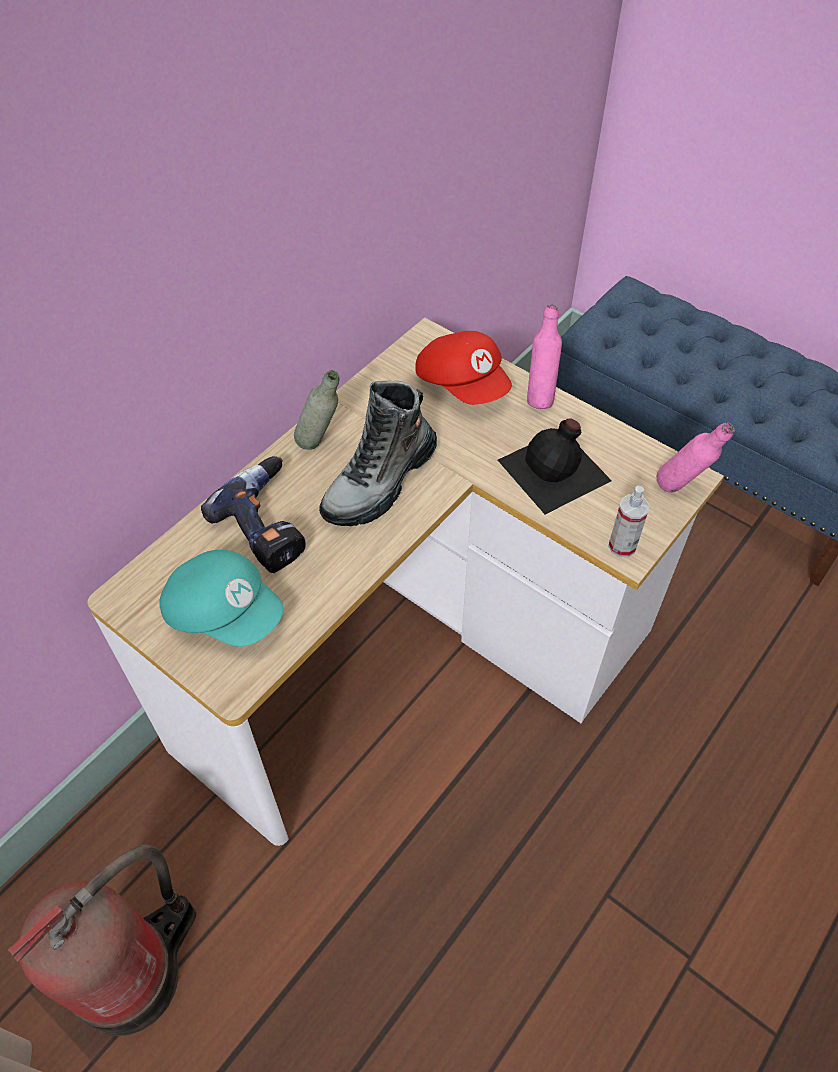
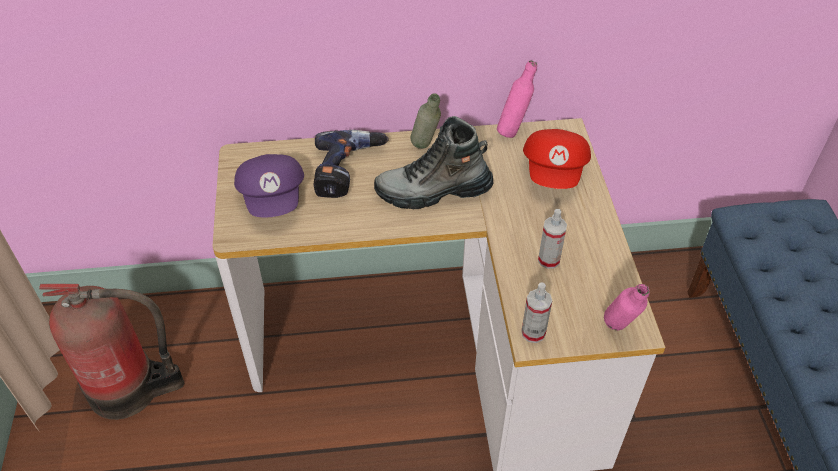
camera: 45 degrees right, 5 degrees down
turquoise cap [159,550,283,647] -> purple cap [234,154,304,218]
black bottle [498,418,612,514] -> spray bottle [538,209,567,269]
pink bottle [527,305,562,409] -> pink bottle moved to [497,60,537,138]

